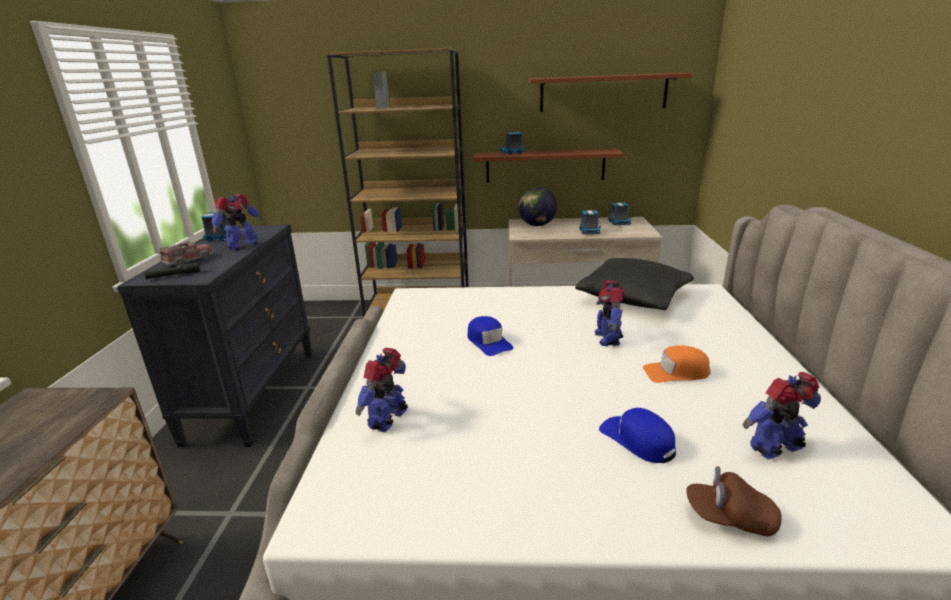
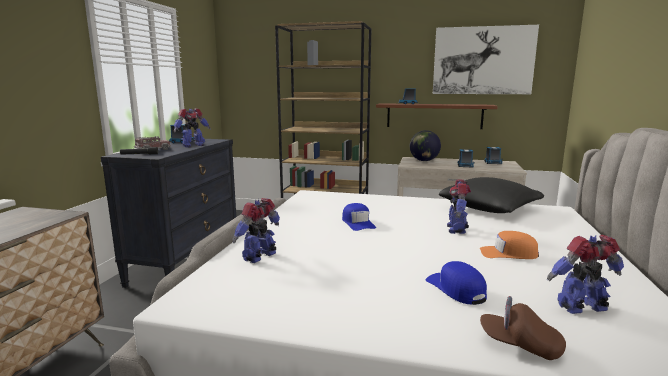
camera: 10 degrees right, 10 degrees down
brown shelf [529,73,693,112] -> picture [433,25,539,94]

